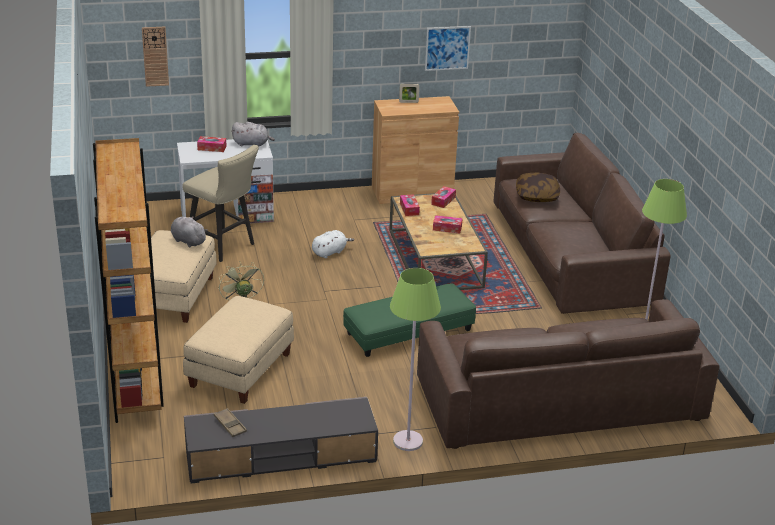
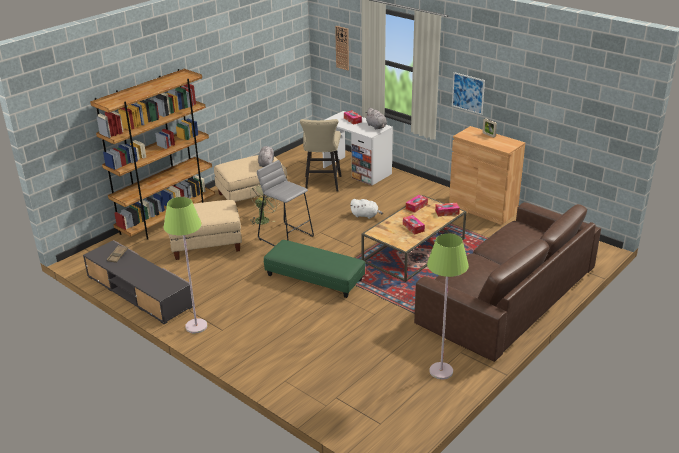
camera: 55 degrees right, 0 degrees up
brown sofa [417,299,720,449] -> none
picture [425,26,471,71] -> picture moved to [452,72,485,115]
pillow [516,173,560,202] -> none
none -> grey stool [257,160,314,246]

